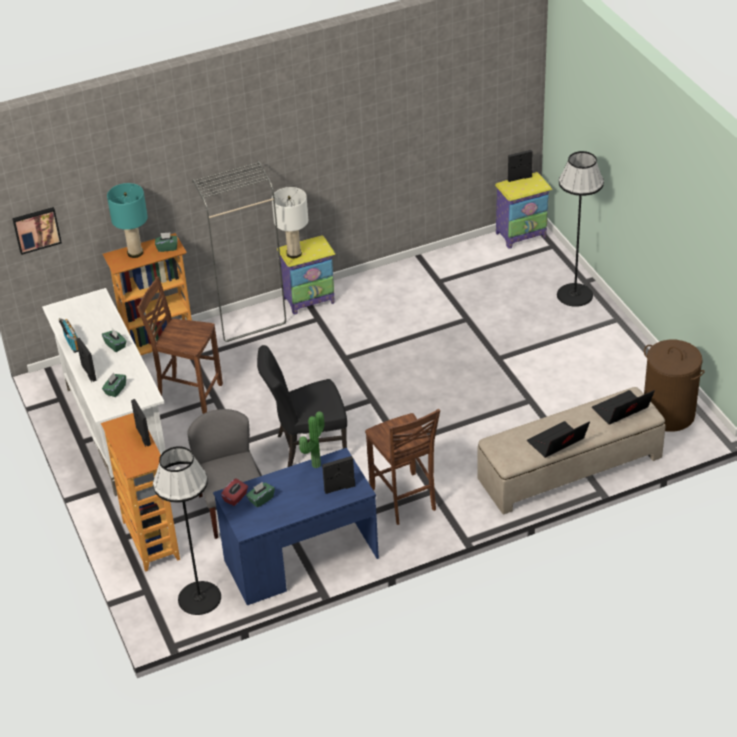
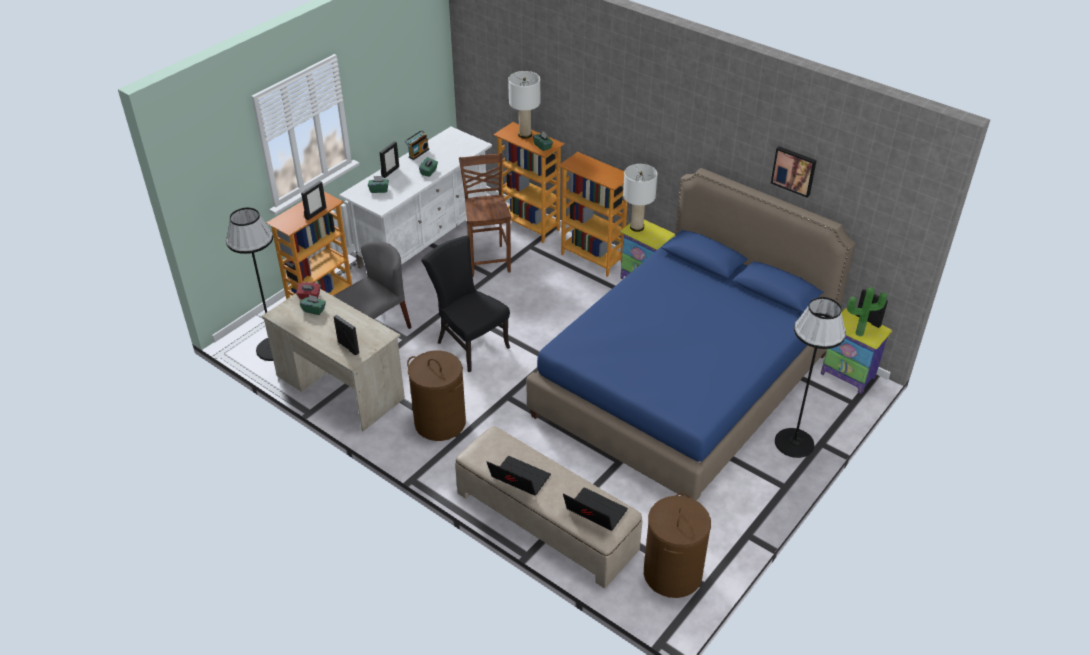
camera: 60 degrees right, 0 degrees up
picture [12,207,62,255] -> picture moved to [771,146,817,198]
turquoise table lamp [107,183,148,258] -> white table lamp [508,71,540,139]
grey clothes rack [192,160,286,342] -> bookcase [558,152,628,277]
blue desk [213,448,379,605] -> beige desk [262,289,405,431]
potted plant [299,411,325,468] -> potted plant moved to [847,288,887,336]
brown chair [365,409,440,525] -> brown laundry basket [407,350,466,441]
none -> blue bed [526,168,856,501]

